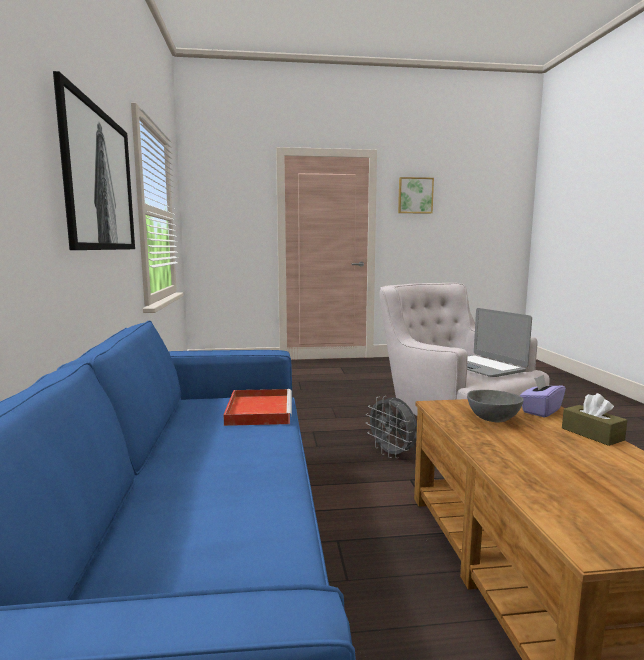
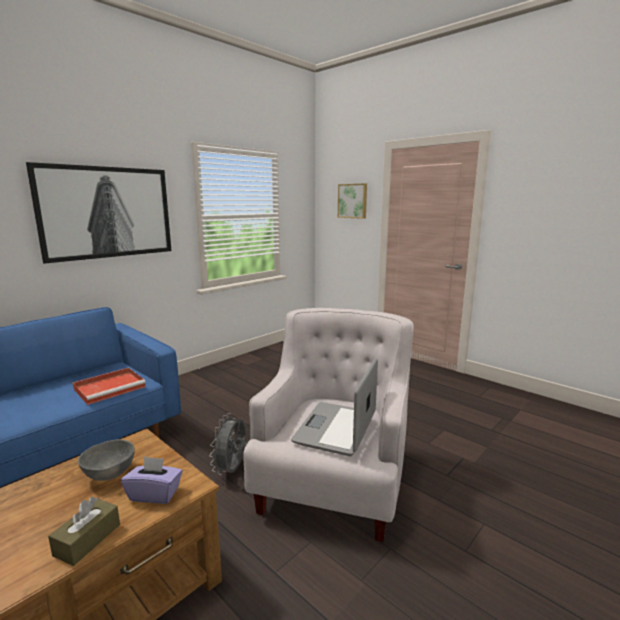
camera: 50 degrees right, 5 degrees up
picture [398,177,434,214] -> picture moved to [338,183,367,219]

